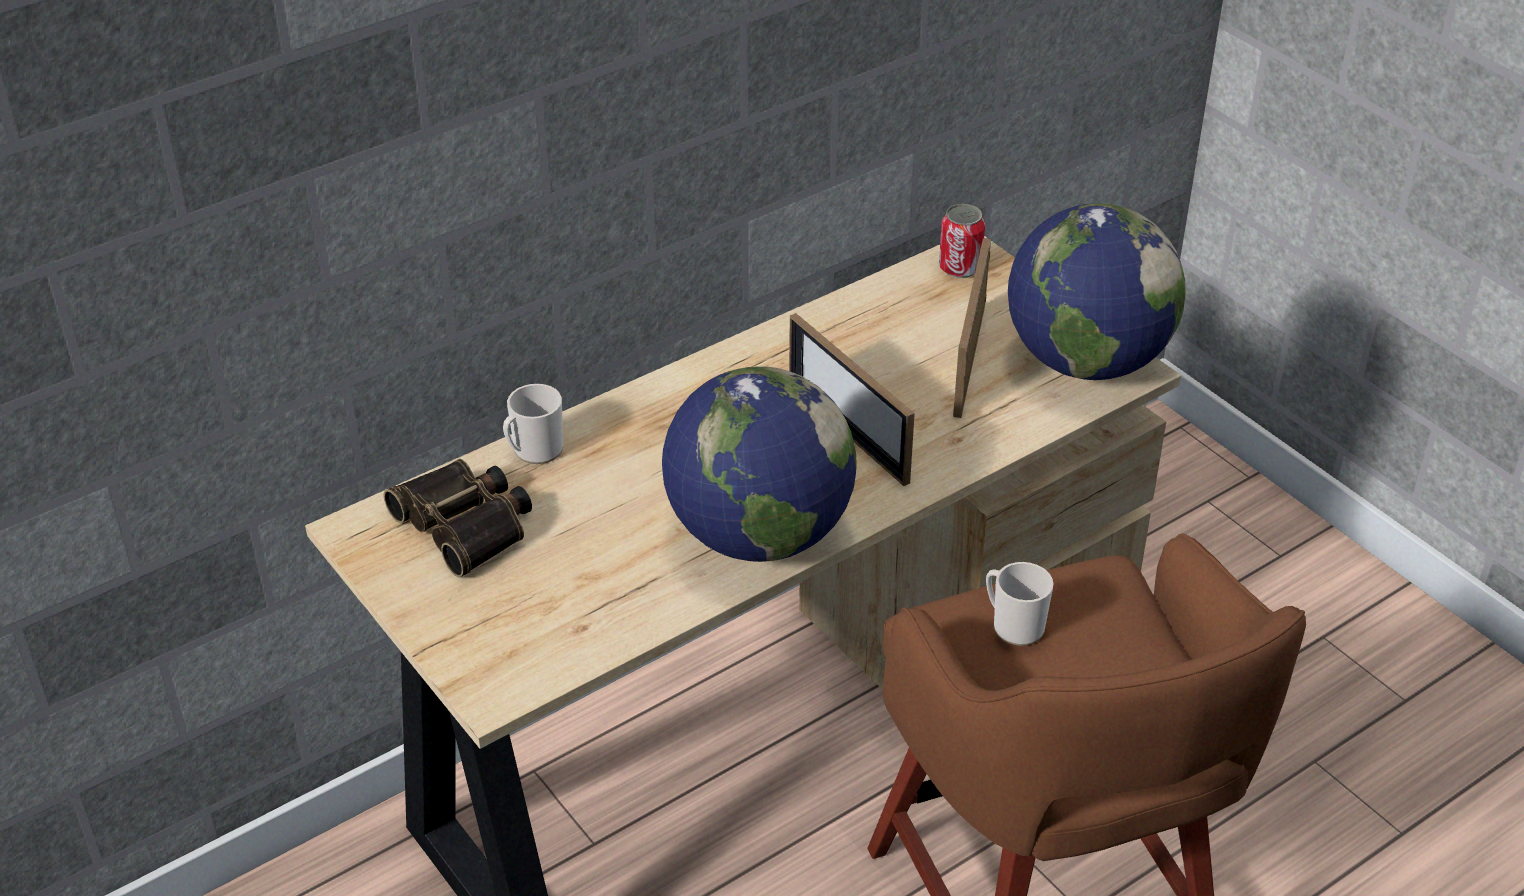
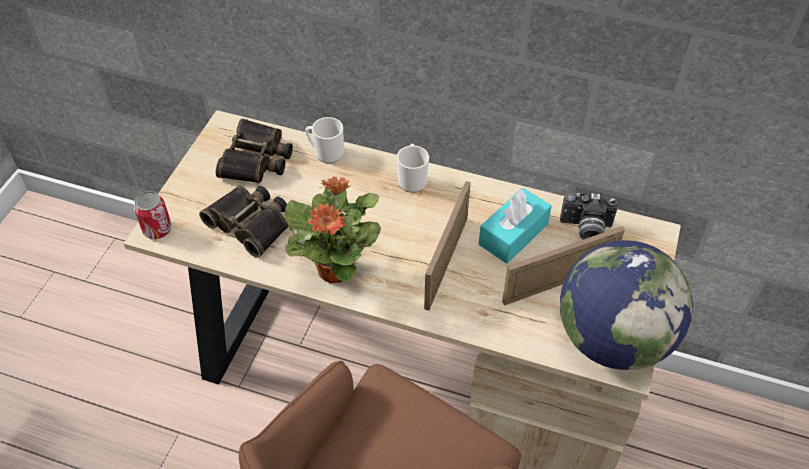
camera: 55 degrees right, 10 degrees up
globe [662,366,857,562] -> potted plant [285,176,381,283]
can [939,204,985,278] -> can moved to [134,191,172,239]
mug [986,562,1053,646] -> mug moved to [397,144,429,193]
none -> binoculars [199,186,288,258]
none -> turquoise tissue box [479,188,552,264]
none -> camera [560,193,618,240]

